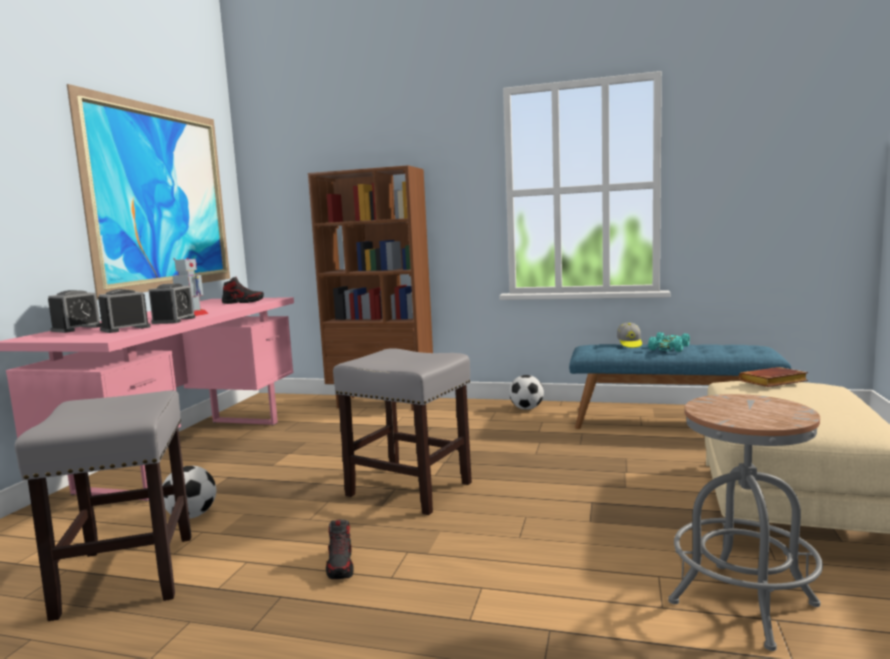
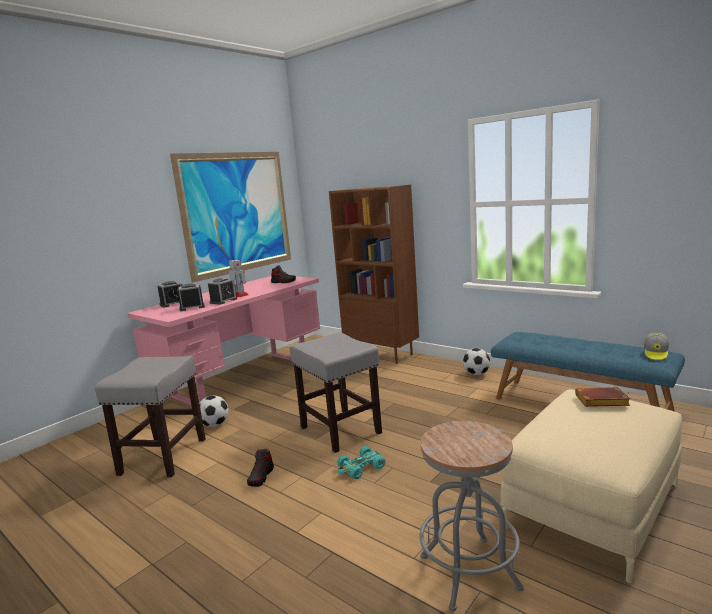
camera: 25 degrees right, 5 degrees up
cap [617,323,642,348] -> cap moved to [644,333,669,360]
turquoise toy car [648,332,690,352] -> turquoise toy car moved to [337,446,385,479]

